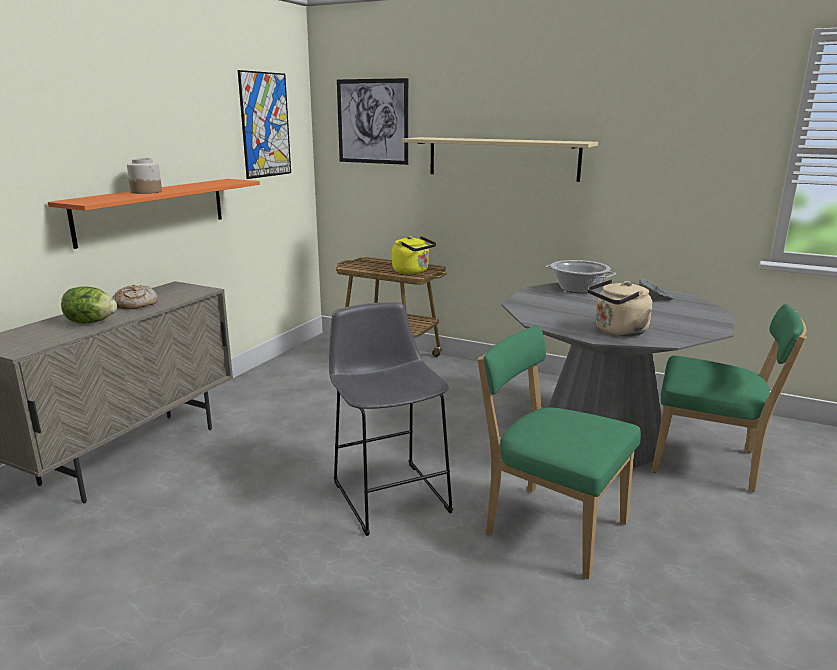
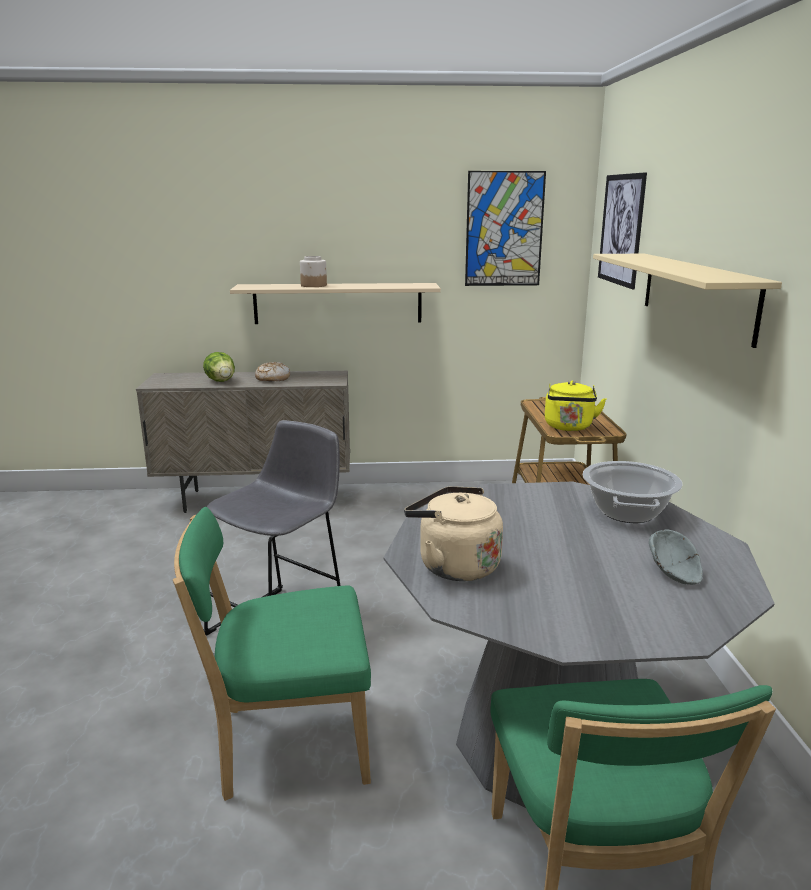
camera: 60 degrees right, 0 degrees up
orange shelf [48,179,260,249] -> beige shelf [230,283,441,324]
green chair [478,325,641,580] -> green chair turned 105 degrees counterclockwise [173,507,371,801]

